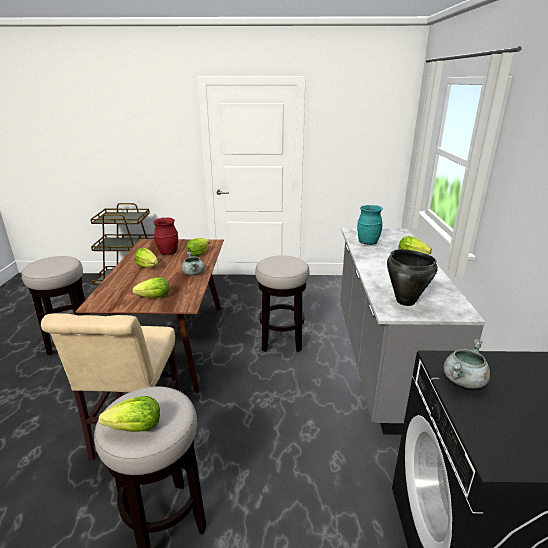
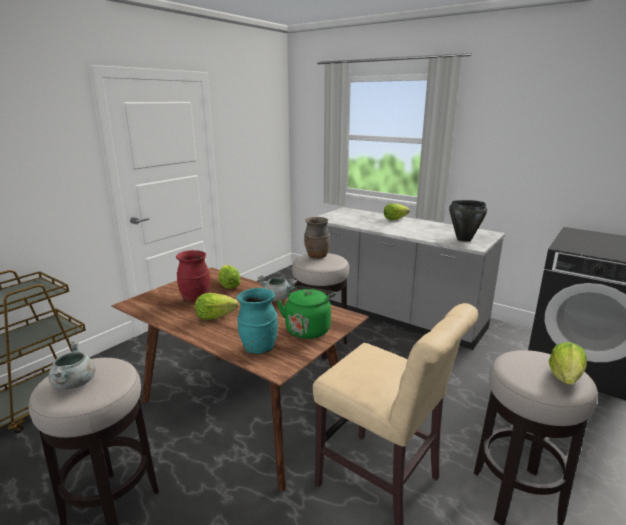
camera: 55 degrees left, 5 degrees down
lettuce [132,277,169,298] -> green kettle [277,286,336,339]
turquoise vase [357,205,383,245] -> turquoise vase moved to [237,288,278,355]
grey cooking pot [443,339,490,389] -> grey cooking pot moved to [48,341,96,389]
none -> brown vase [304,217,330,259]

